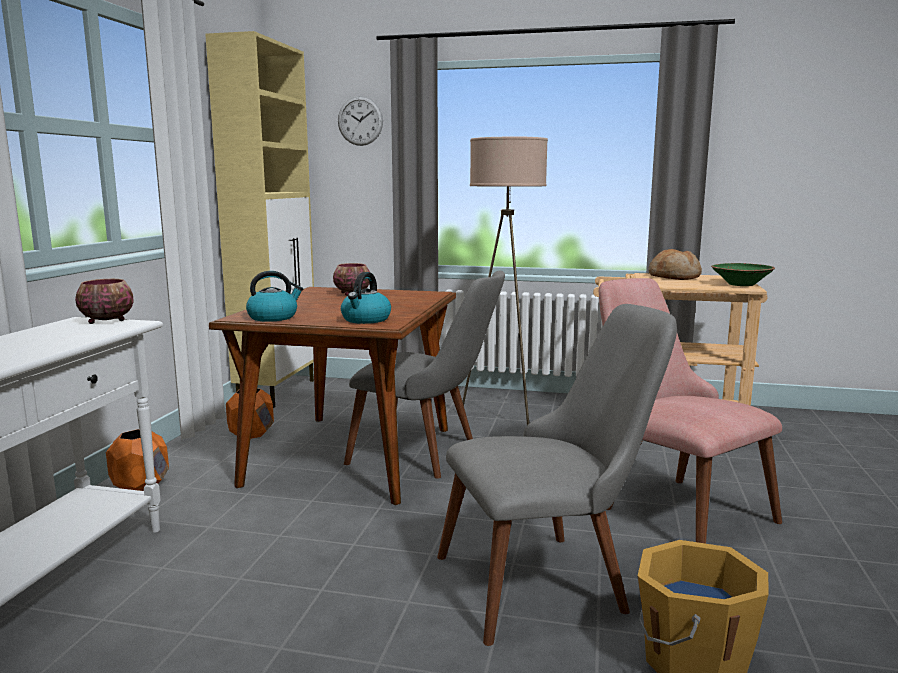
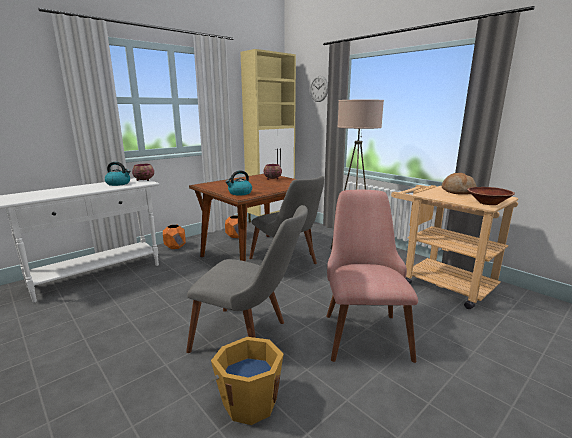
camera: 35 degrees right, 5 degrees up
kettle [246,271,303,322] -> kettle moved to [105,162,131,186]
green bowl [711,263,775,286] -> brown bowl [467,187,515,205]

